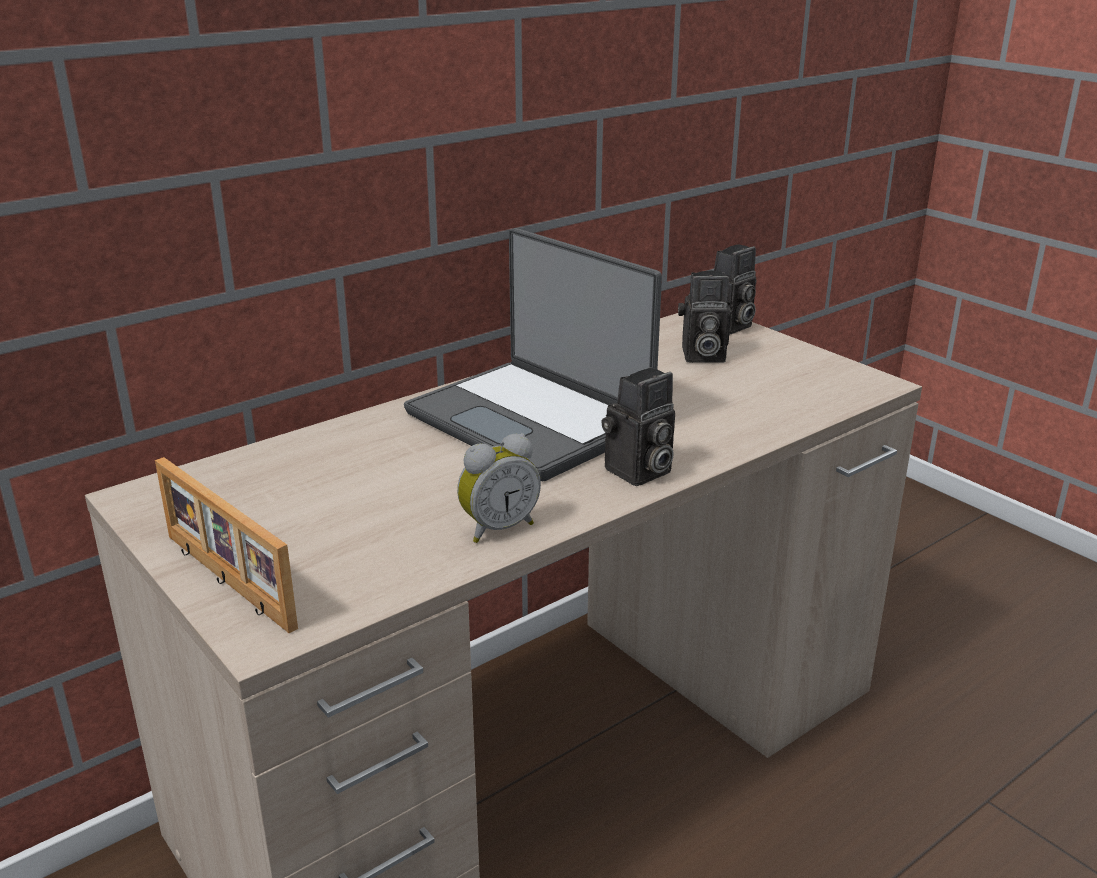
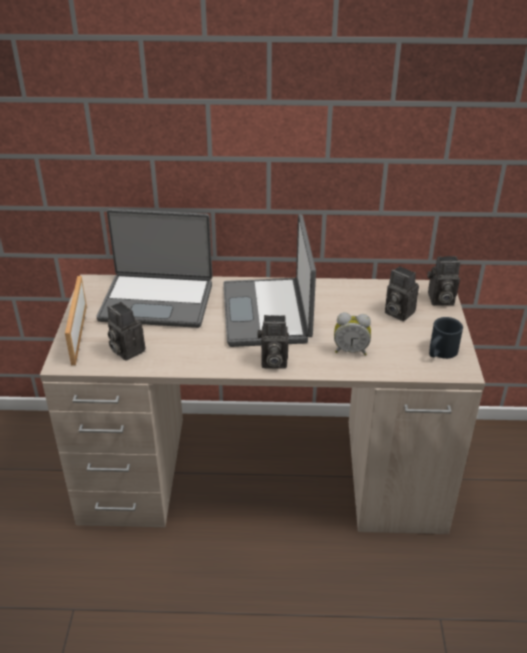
camera: 40 degrees right, 10 degrees up
alarm clock [457,433,541,543] -> alarm clock moved to [334,312,371,355]
none -> laptop [96,209,213,328]
none -> camera [107,302,145,361]
none -> black mug [429,317,463,359]

